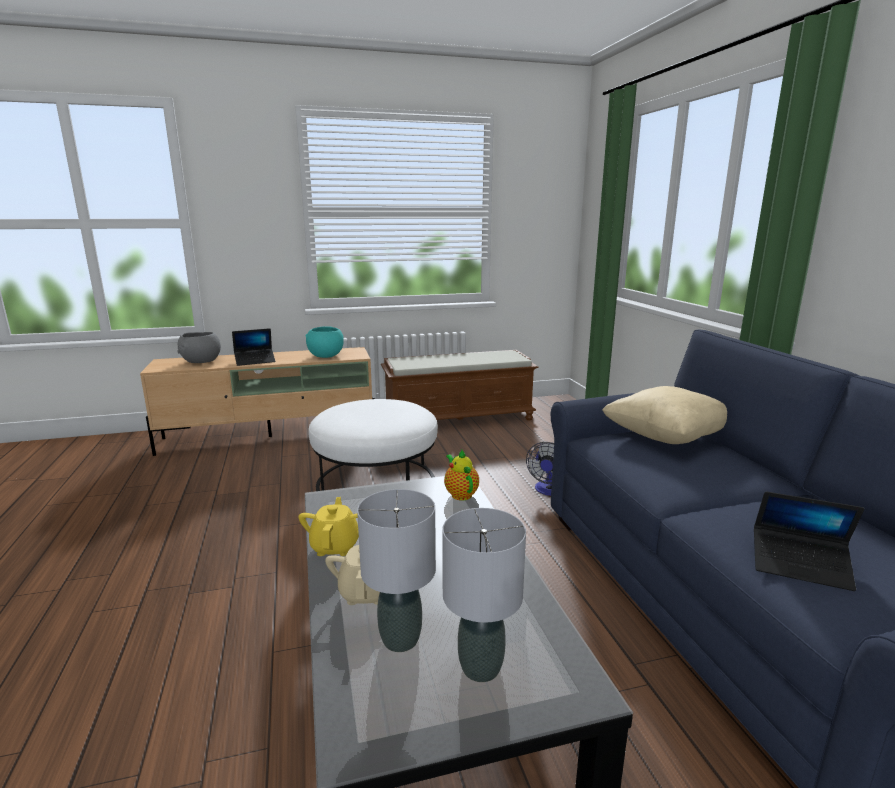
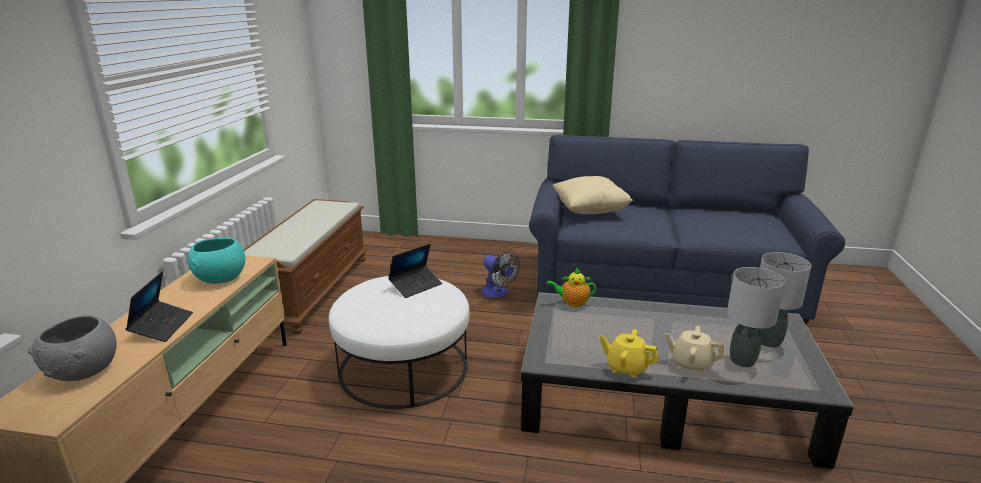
camera: 65 degrees left, 5 degrees up
laptop [754,491,864,591] -> laptop moved to [388,244,442,298]

